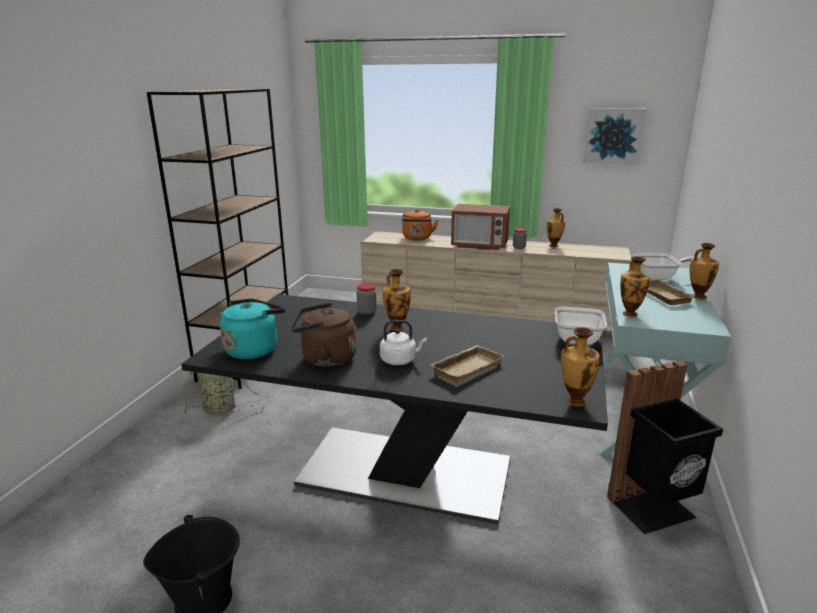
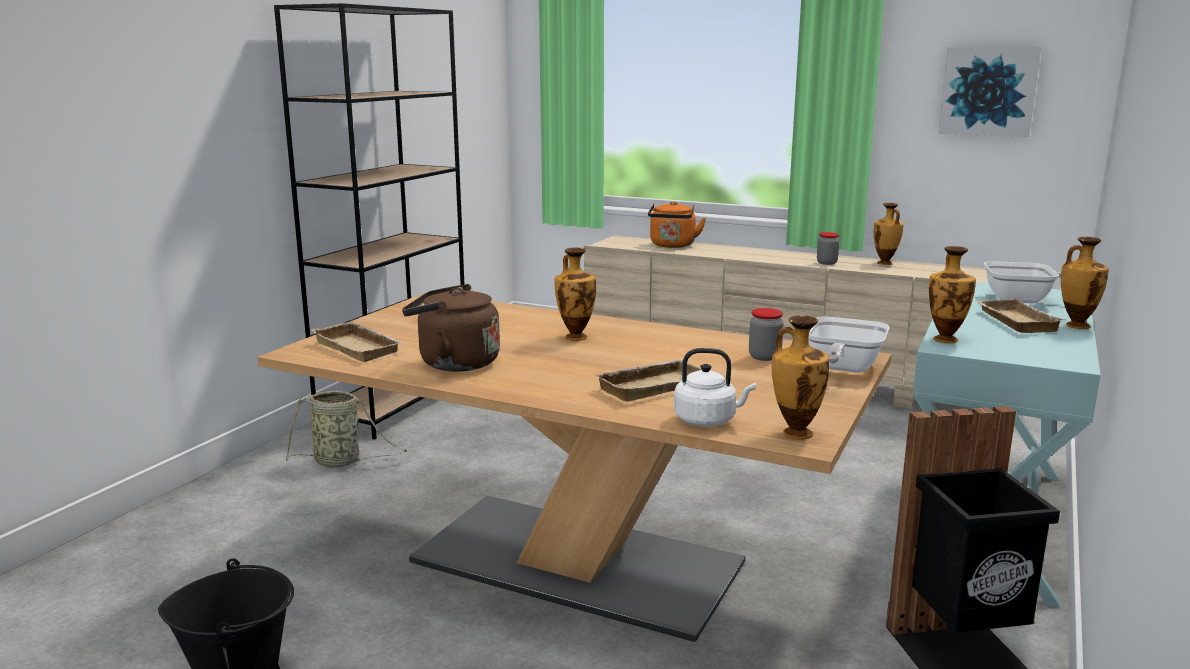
camera: 10 degrees right, 5 degrees down
black dining table [181,294,608,524] -> beige dining table [257,293,892,642]
turquoise kettle [220,298,285,359] -> beige tray [310,321,405,362]
jar [357,283,376,315] -> jar moved to [749,308,784,361]
white kettle [380,320,427,365] -> white kettle moved to [674,348,756,426]
microwave [451,204,510,250] -> none

